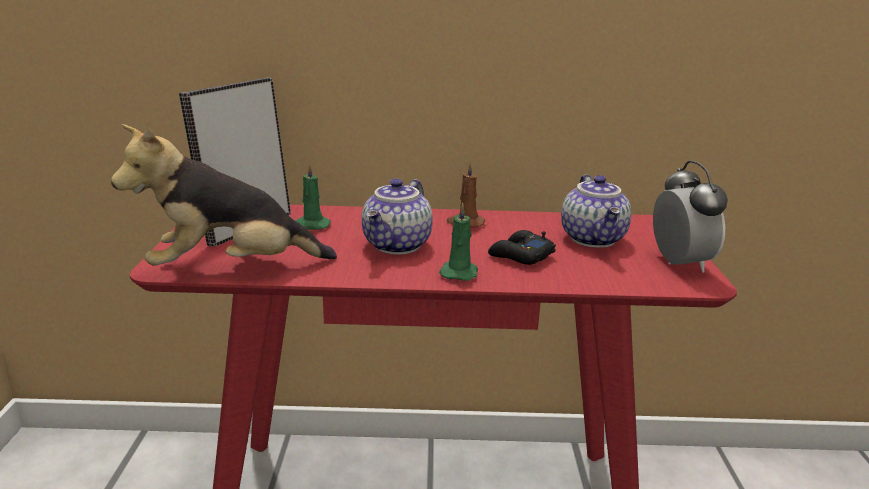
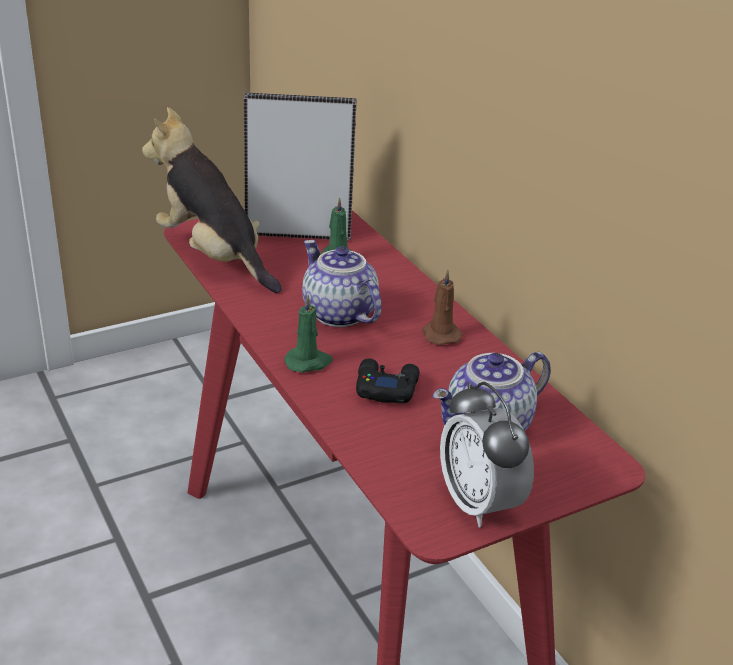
camera: 60 degrees right, 10 degrees up
teapot [362,179,433,255] -> teapot turned 60 degrees clockwise [302,240,382,327]
alarm clock [653,161,728,273] -> alarm clock turned 105 degrees clockwise [440,382,534,528]

